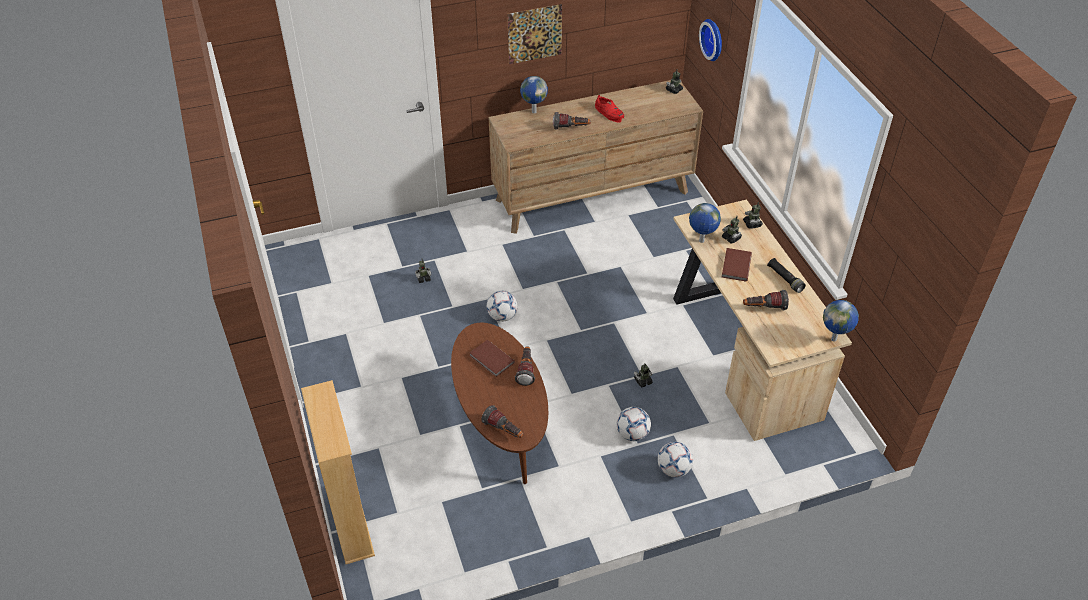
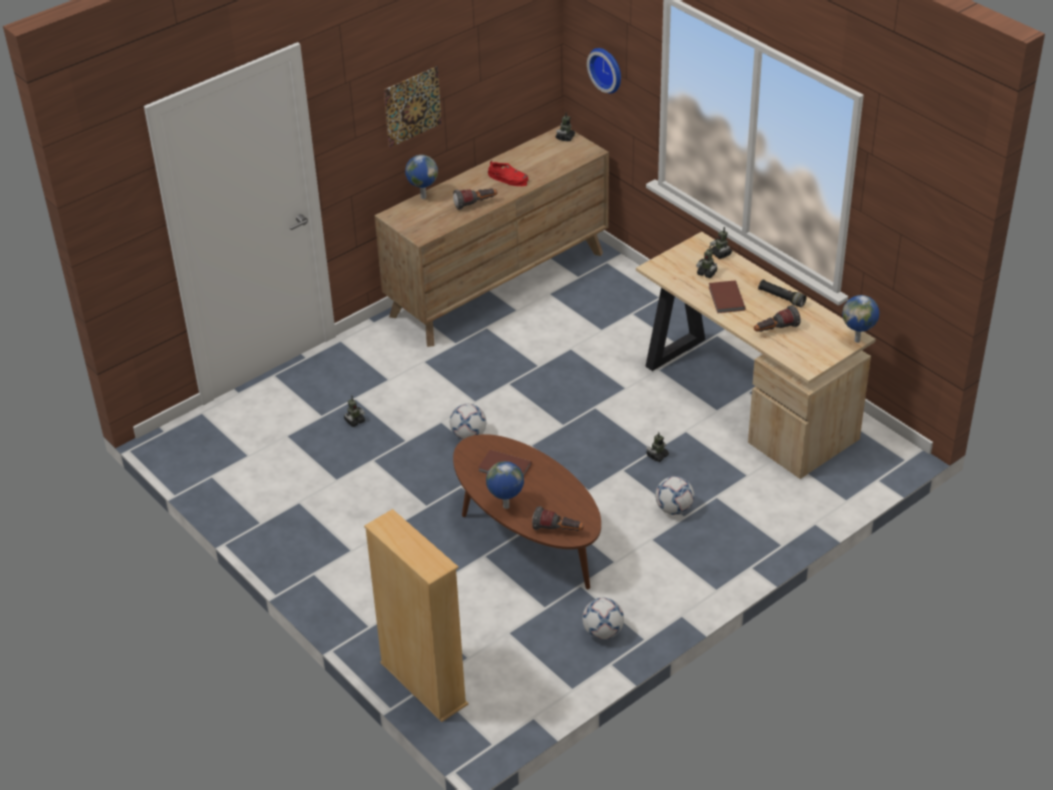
camera: 20 degrees left, 5 degrees down
flashlight [515,346,535,386] -> none
football [658,442,693,478] -> football moved to [582,598,624,640]
globe [689,203,721,243] -> globe moved to [486,461,524,509]

